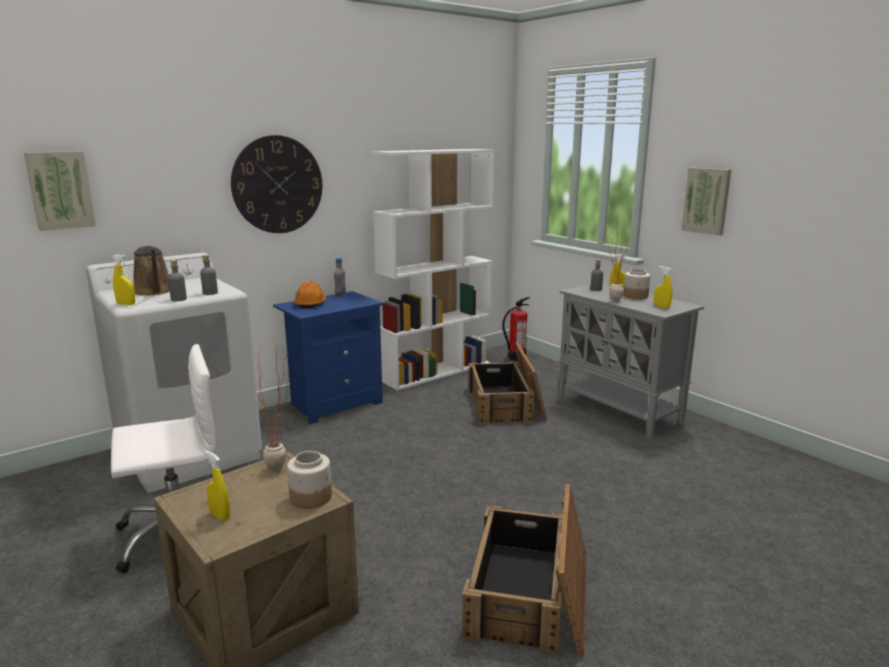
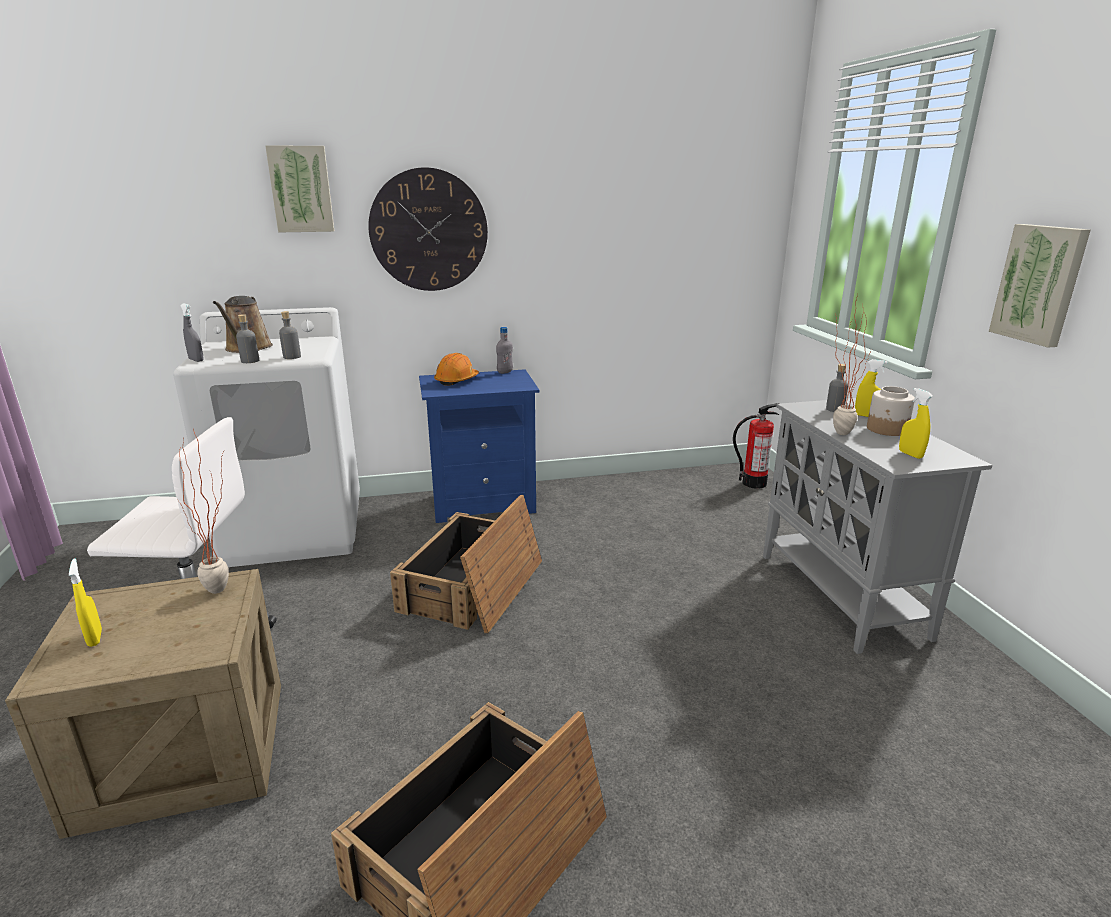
camera: 25 degrees right, 5 degrees up
picture [24,151,96,231] -> picture moved to [265,145,334,233]
yellow spray bottle [112,255,135,305] -> grey spray bottle [181,303,204,362]
jar [287,451,332,509] -> none
white bookcase [371,149,495,391] -> none
crate [468,342,547,424] -> crate moved to [390,495,542,633]

